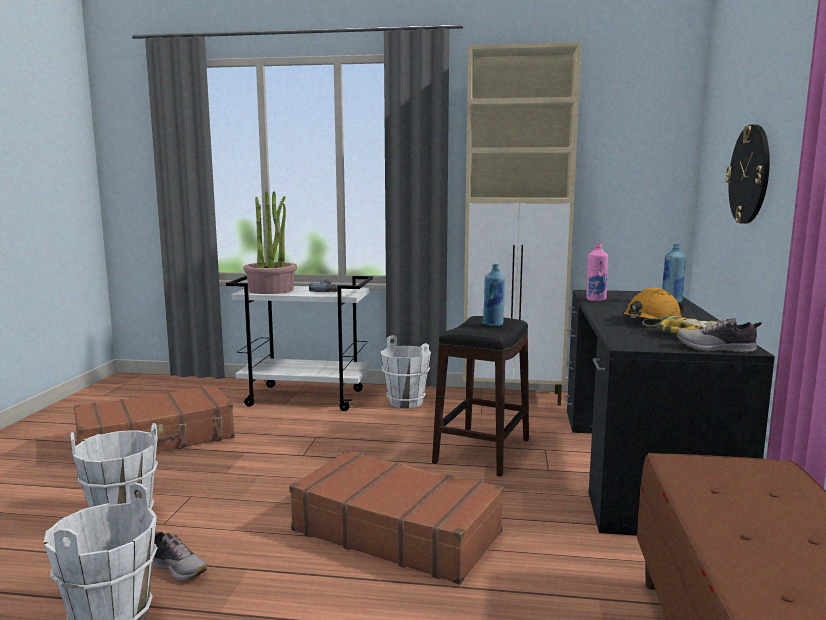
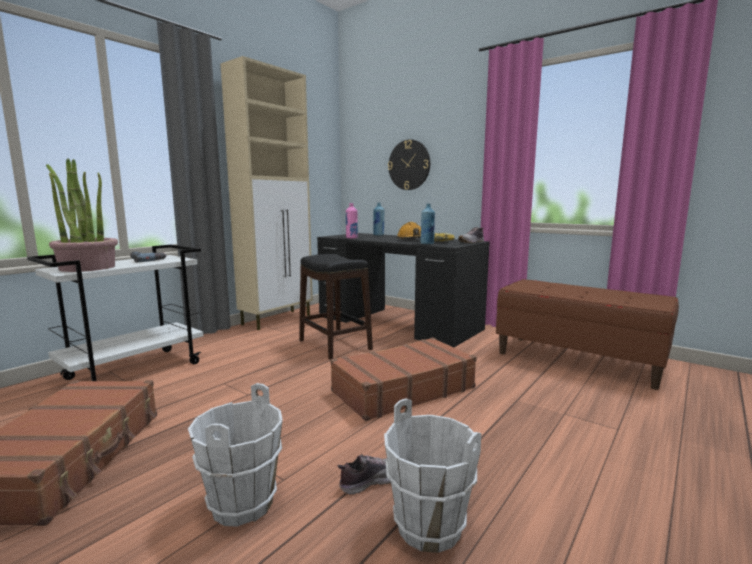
camera: 60 degrees left, 0 degrees up
white bucket [381,335,431,408] -> none
blue bottle [483,264,505,326] -> blue bottle moved to [421,204,435,244]

